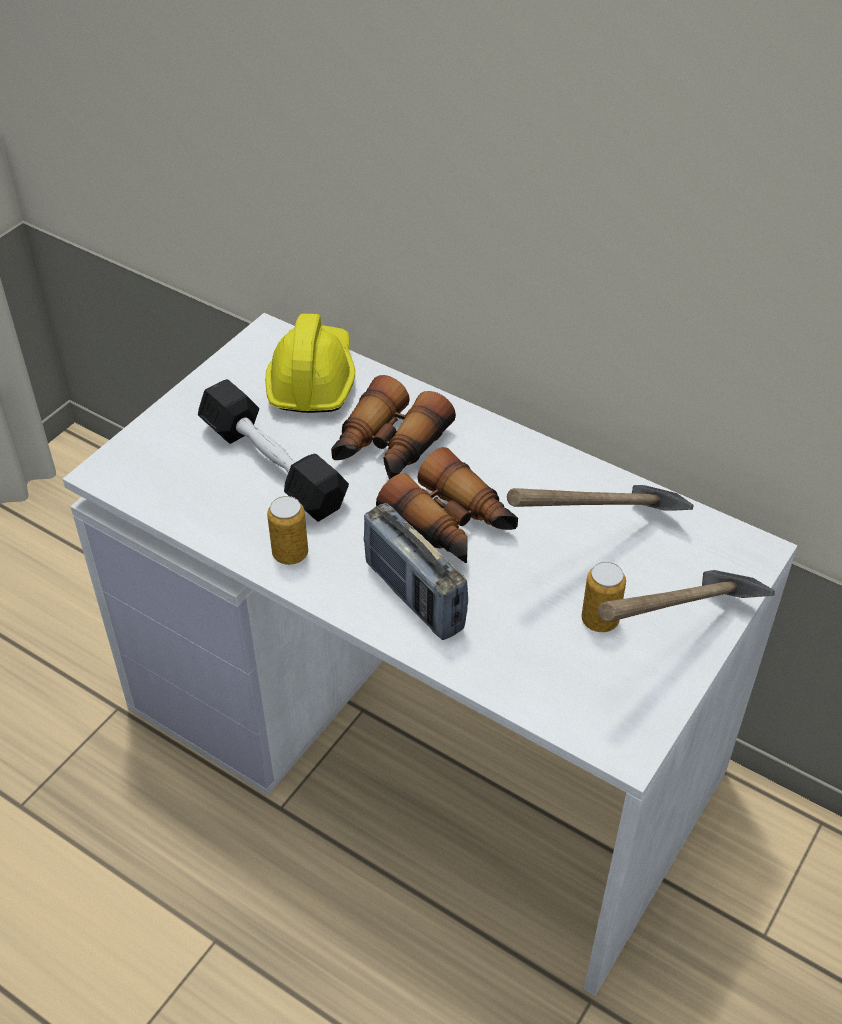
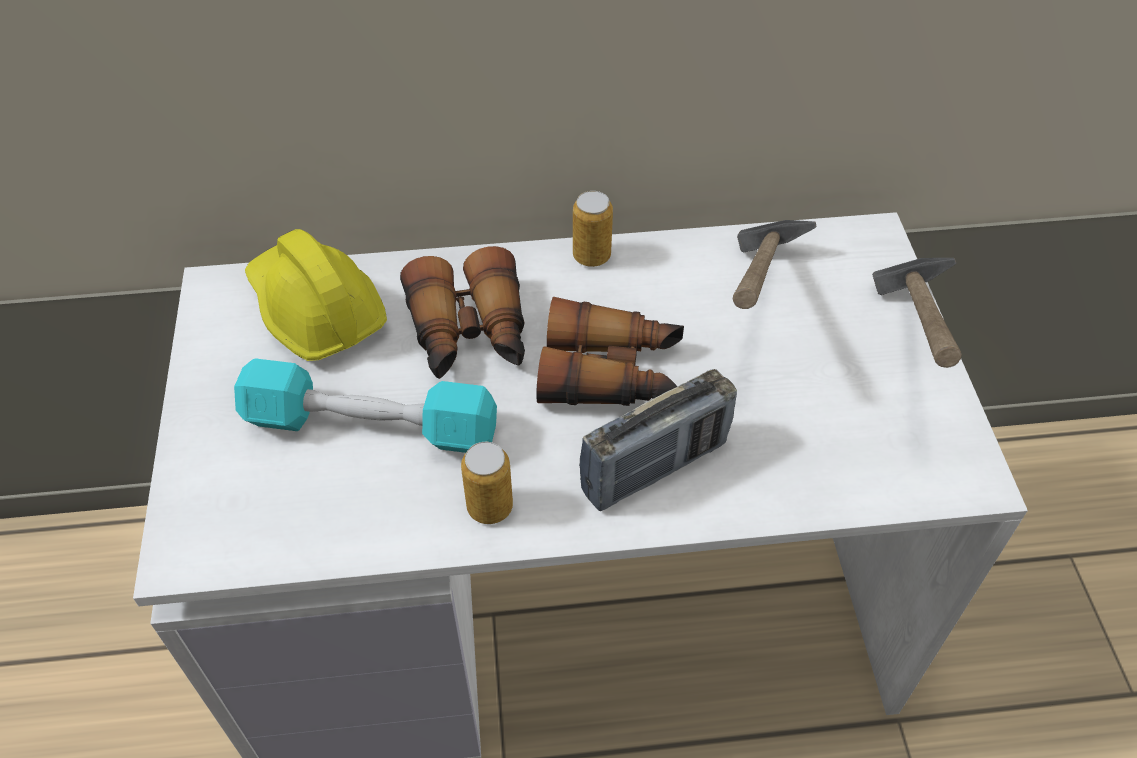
camera: 40 degrees left, 5 degrees up
black dumbbell [198,379,349,521] -> turquoise dumbbell [234,358,497,453]
radio [364,503,468,640] -> radio turned 45 degrees counterclockwise [579,369,737,511]
can [582,562,626,632] -> can moved to [573,191,613,267]

